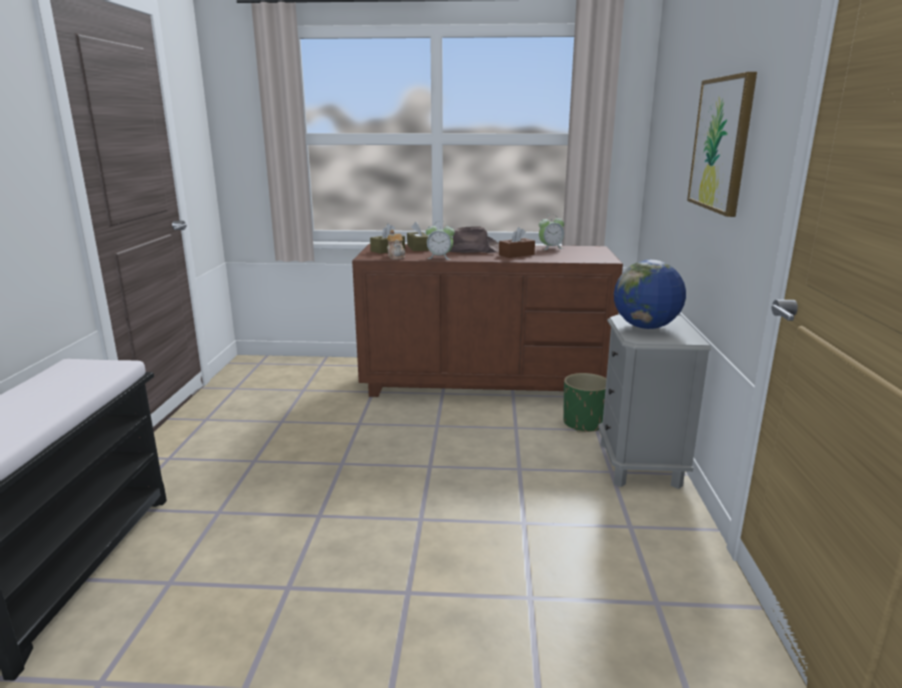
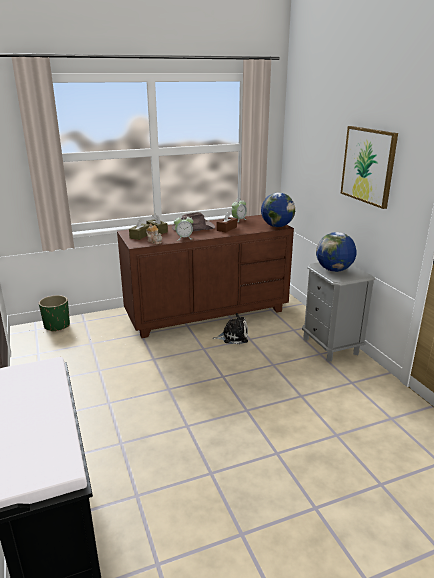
camera: 25 degrees left, 5 degrees up
green planter [563,373,606,433] -> green planter moved to [39,295,70,332]
none -> plush toy [212,313,248,344]
none -> globe [261,193,295,227]

